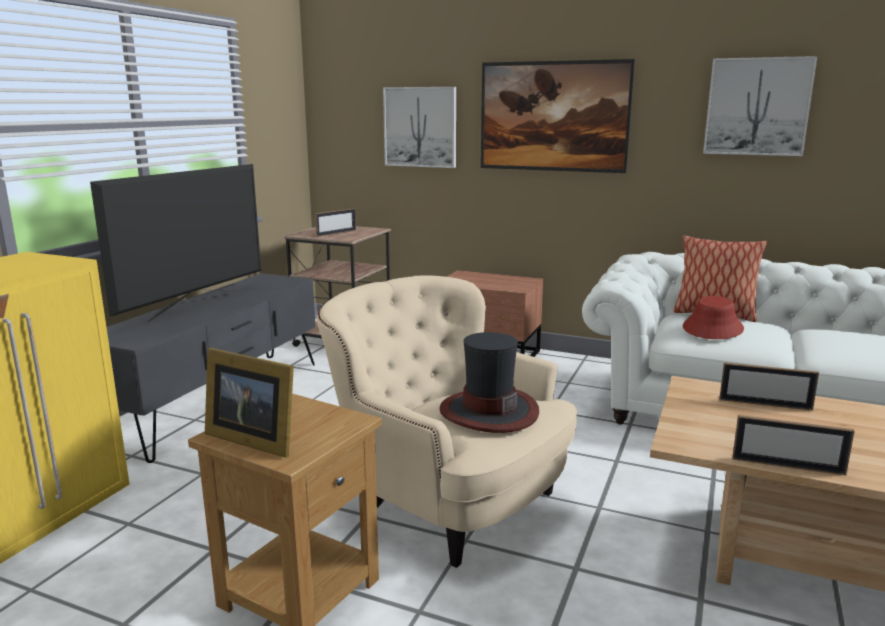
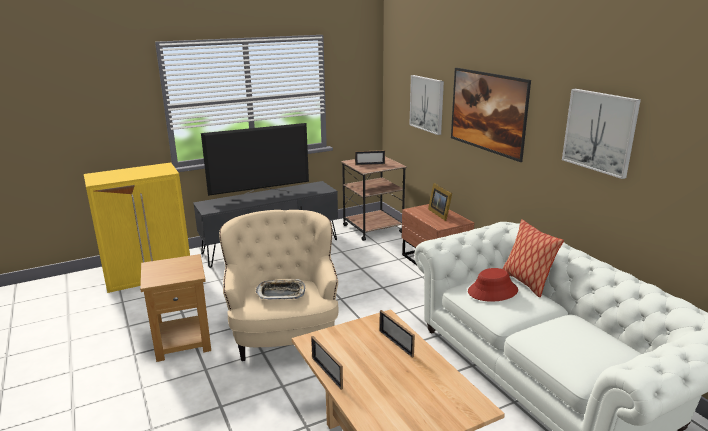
camera: 40 degrees right, 5 degrees up
picture frame [205,348,294,458] -> picture frame moved to [428,183,452,221]
hat [439,332,539,433] -> tray [256,279,306,300]

